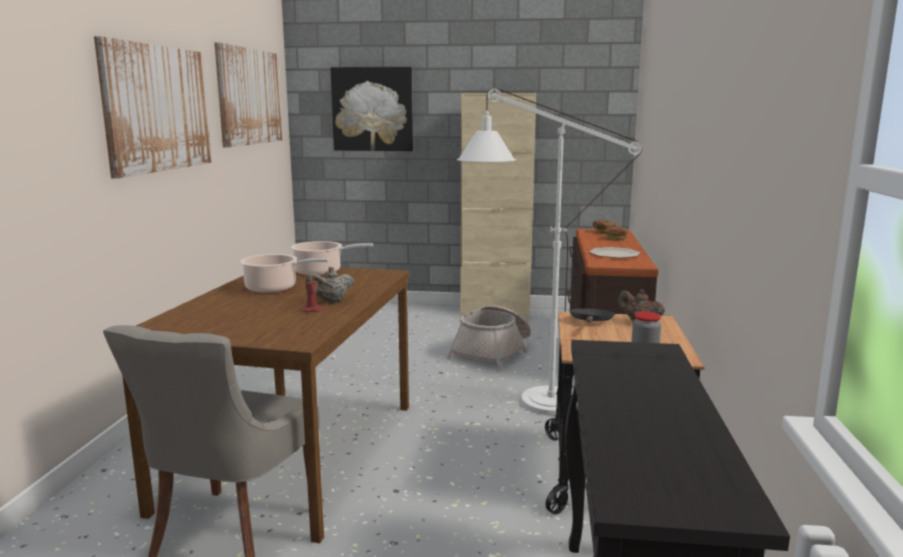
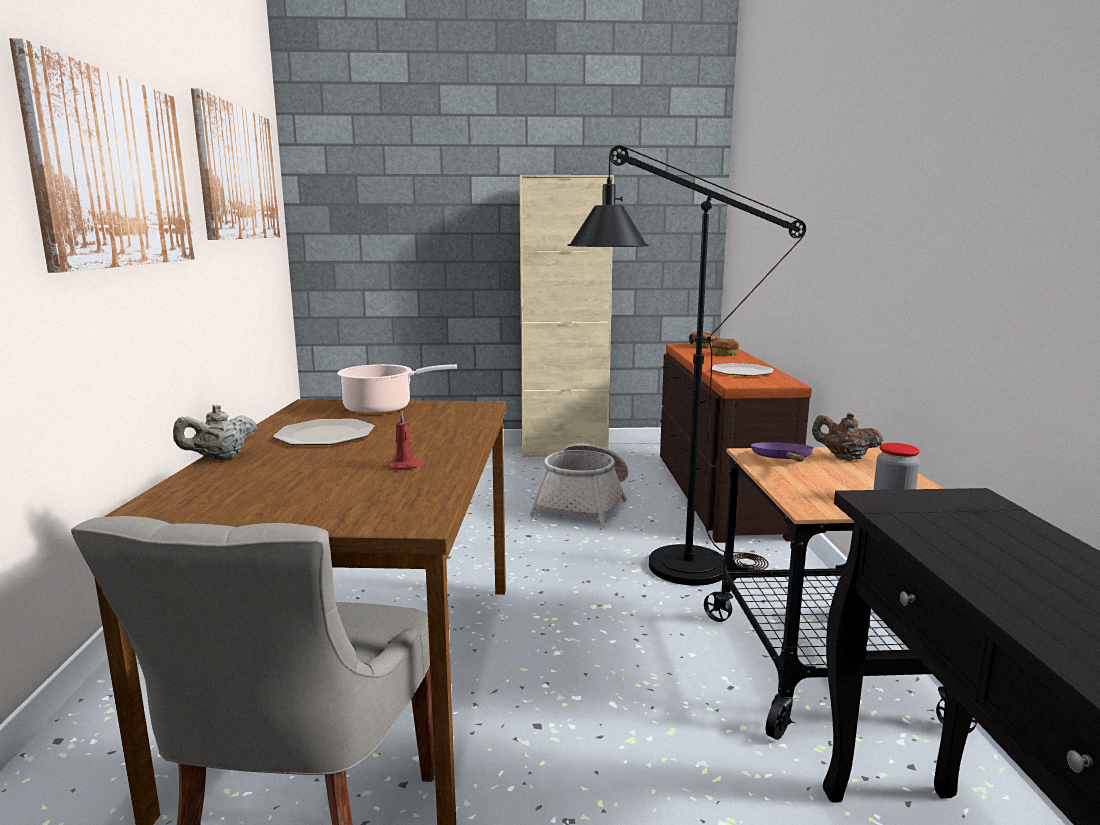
camera: 10 degrees left, 0 degrees up
cooking pot [240,254,329,293] -> plate [273,419,375,445]
beige teapot [306,267,354,302] -> beige teapot moved to [173,405,257,460]
picture [331,67,413,151] -> none
white floor lamp [457,88,642,416] -> black floor lamp [568,145,806,586]
black frying pan [569,309,615,322] -> purple frying pan [751,442,813,462]

